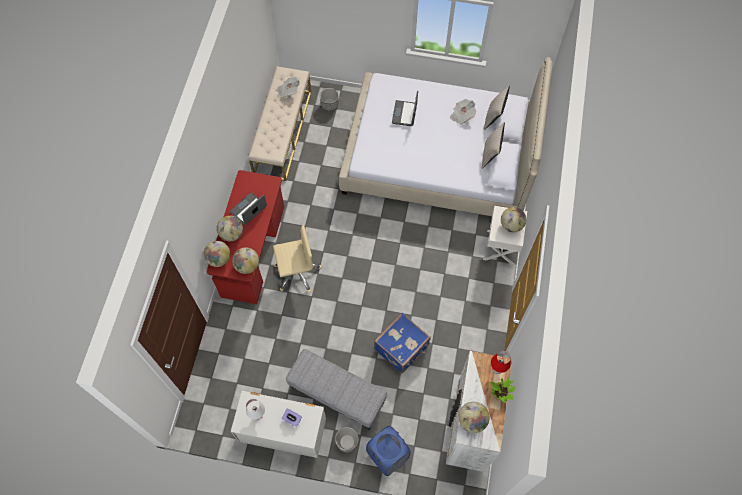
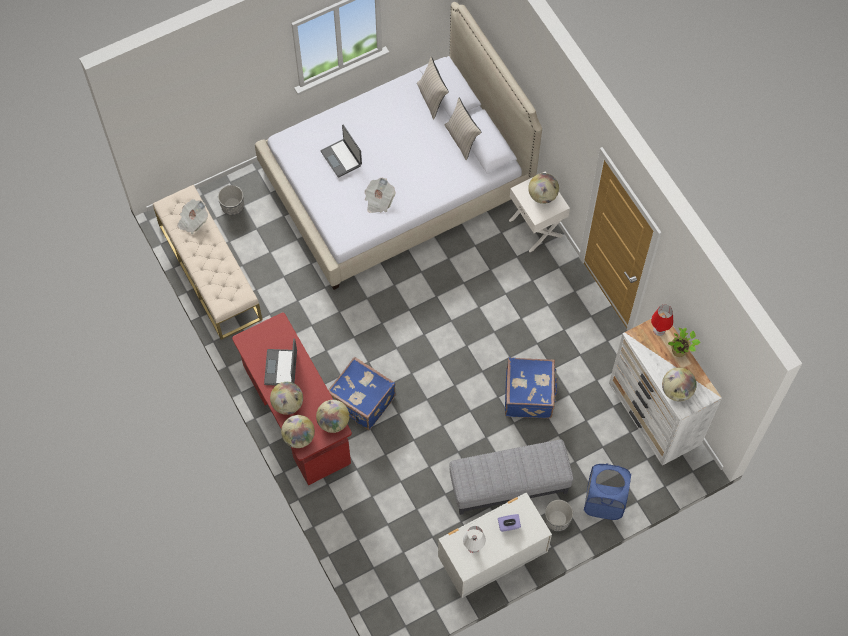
camera: 40 degrees left, 0 degrees up
beige office chair [273,225,322,293] -> blue suitcase [328,357,396,430]
newspaper [450,99,476,125] -> newspaper moved to [364,178,395,213]

